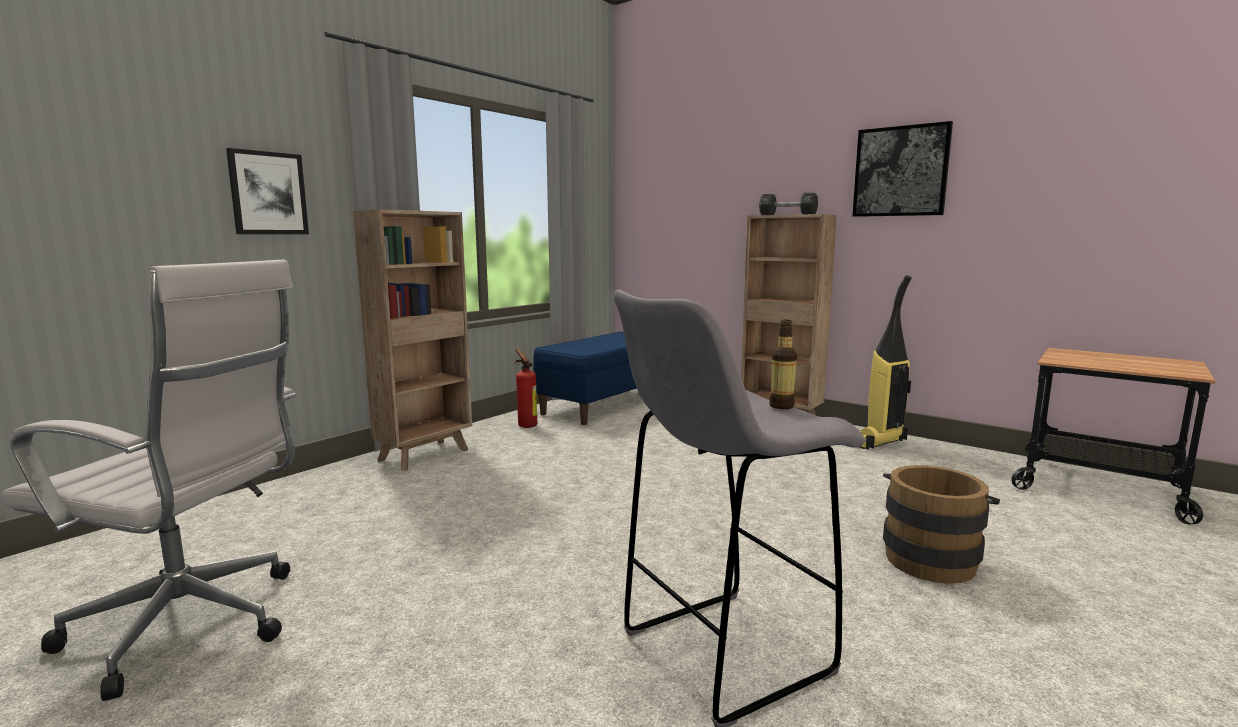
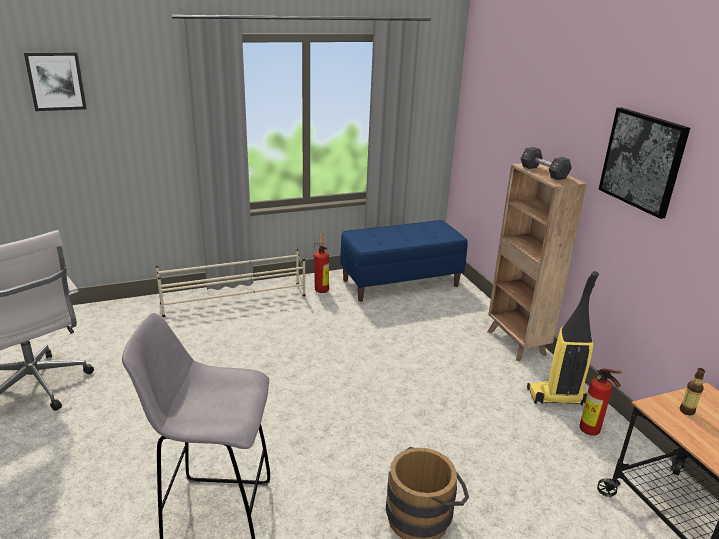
camera: 30 degrees right, 15 degrees up
picture [226,148,309,234] -> picture moved to [24,52,87,111]
brown bookcase [353,209,472,471] -> beige shoe rack [156,249,306,317]
bottle [769,320,797,409] -> bottle moved to [680,368,705,415]
none -> fire extinguisher [580,369,622,436]

